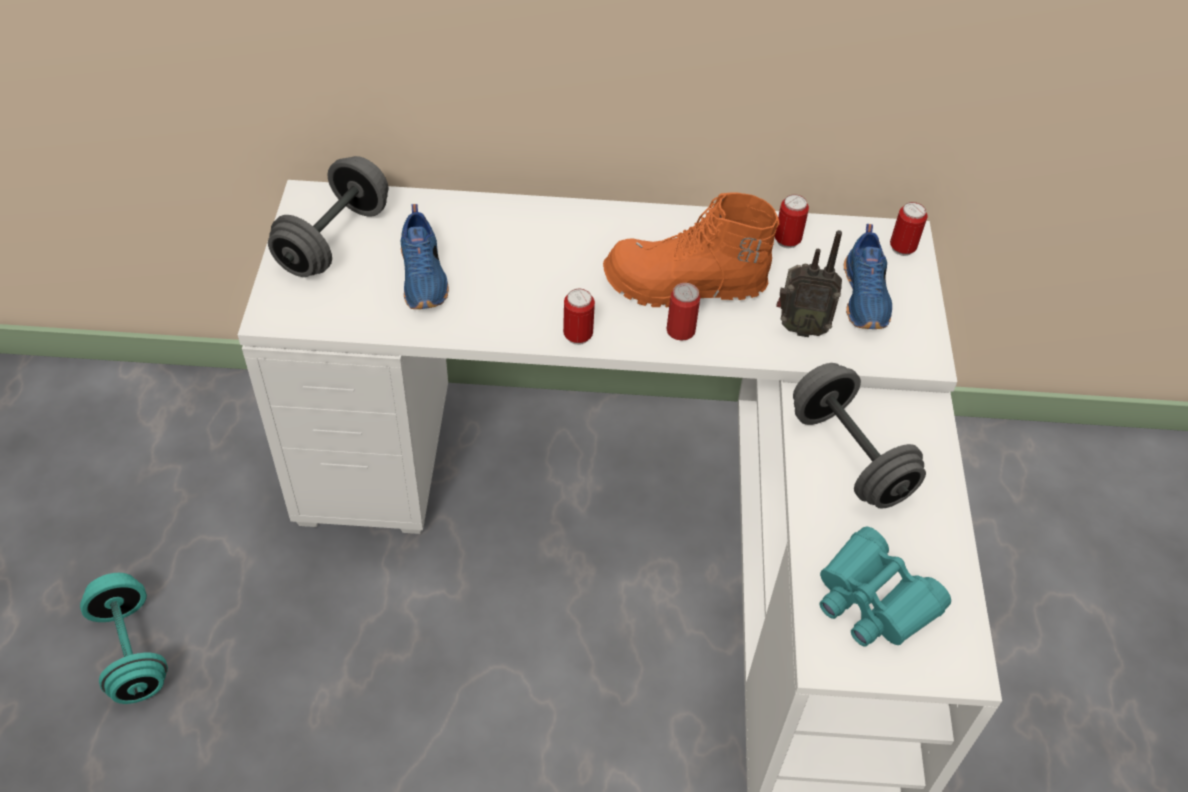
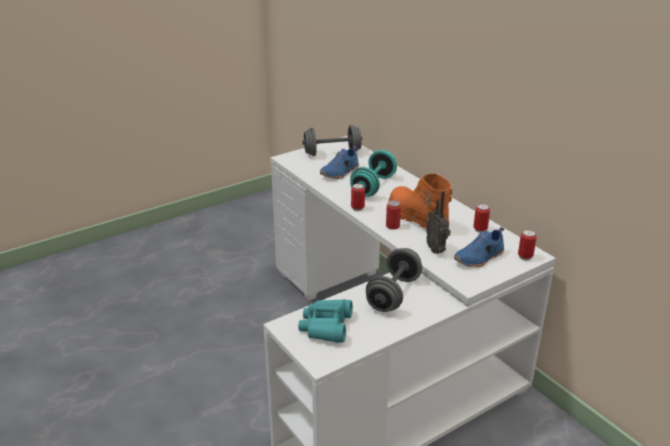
camera: 55 degrees right, 20 degrees down
turquoise dumbbell [80,573,168,704] -> turquoise dumbbell moved to [350,150,397,197]

